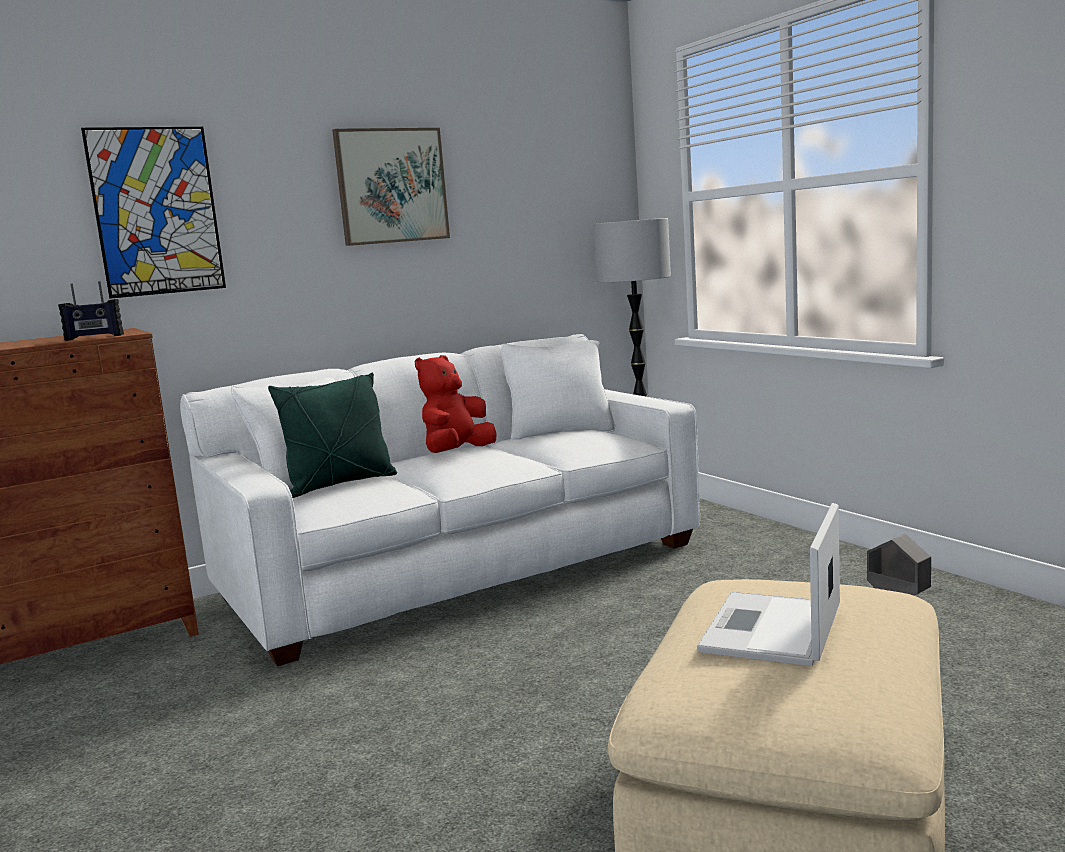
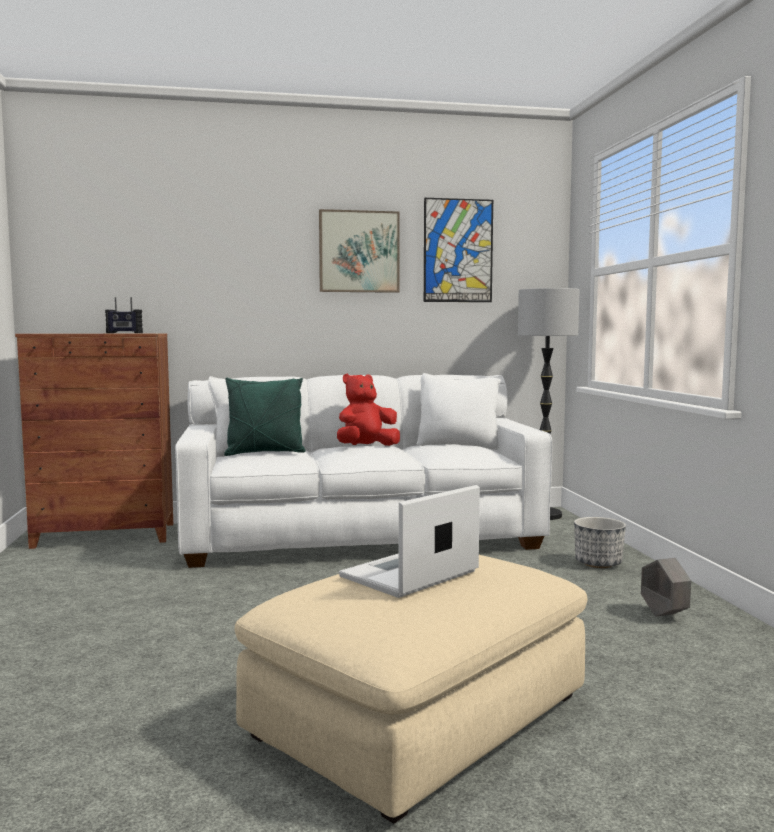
camera: 20 degrees right, 5 degrees down
picture [81,127,226,299] -> picture moved to [424,198,493,302]
none -> planter [574,517,626,568]

